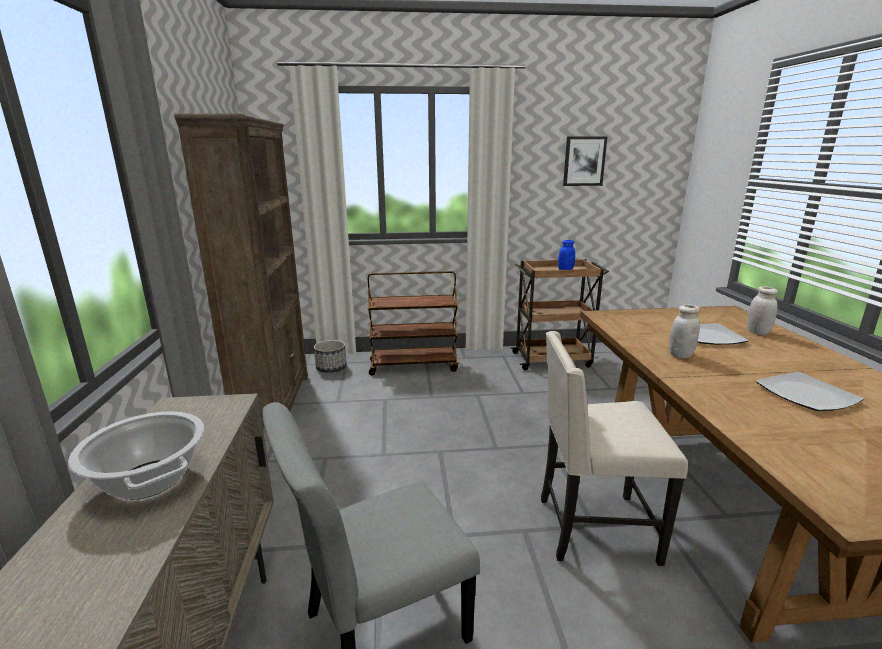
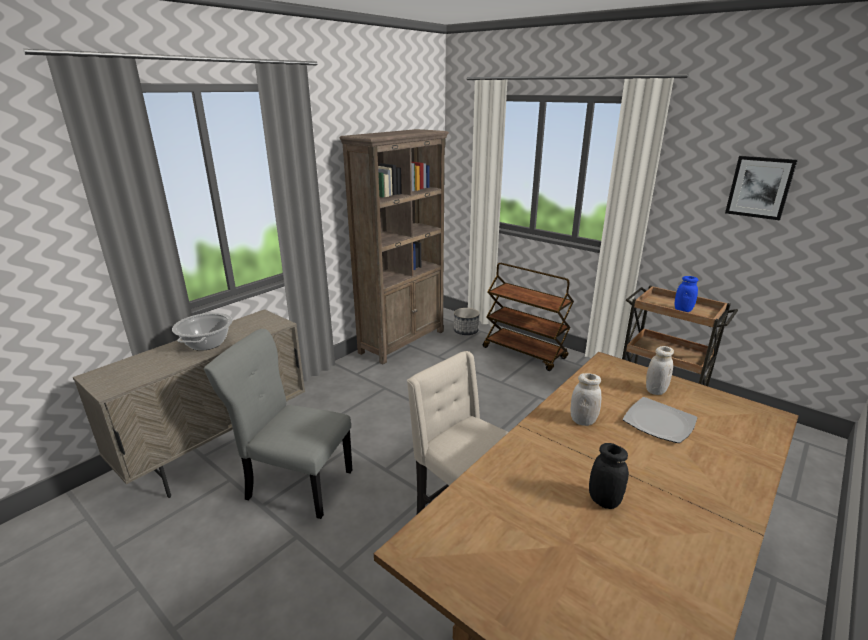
camera: 45 degrees right, 5 degrees up
white jar [747,287,778,335] -> white jar moved to [646,346,674,395]
plate [755,372,864,411] -> black jar [589,443,629,509]

